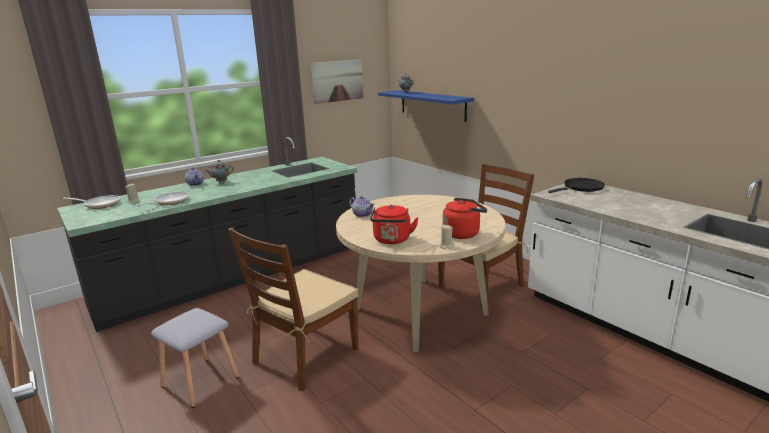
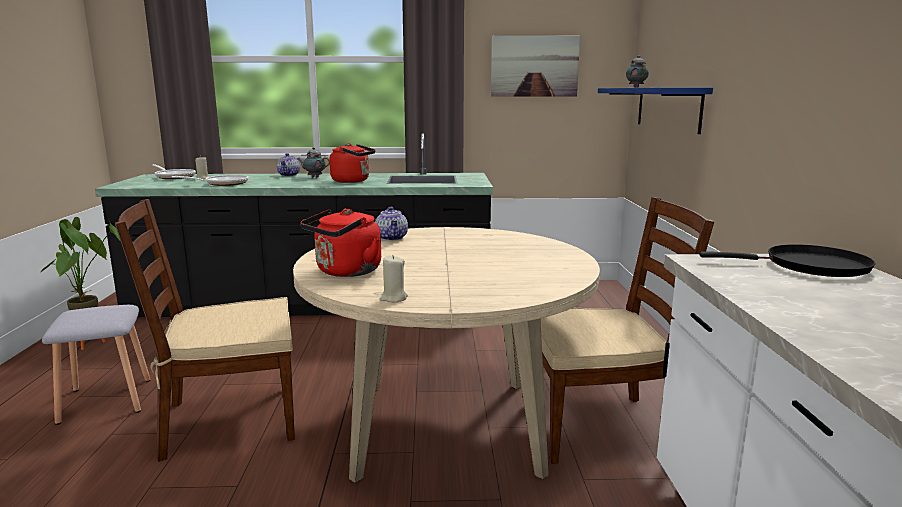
camera: 35 degrees right, 5 degrees down
red kettle [443,198,488,239] -> red kettle moved to [330,143,375,183]
none -> potted plant [40,217,121,350]

